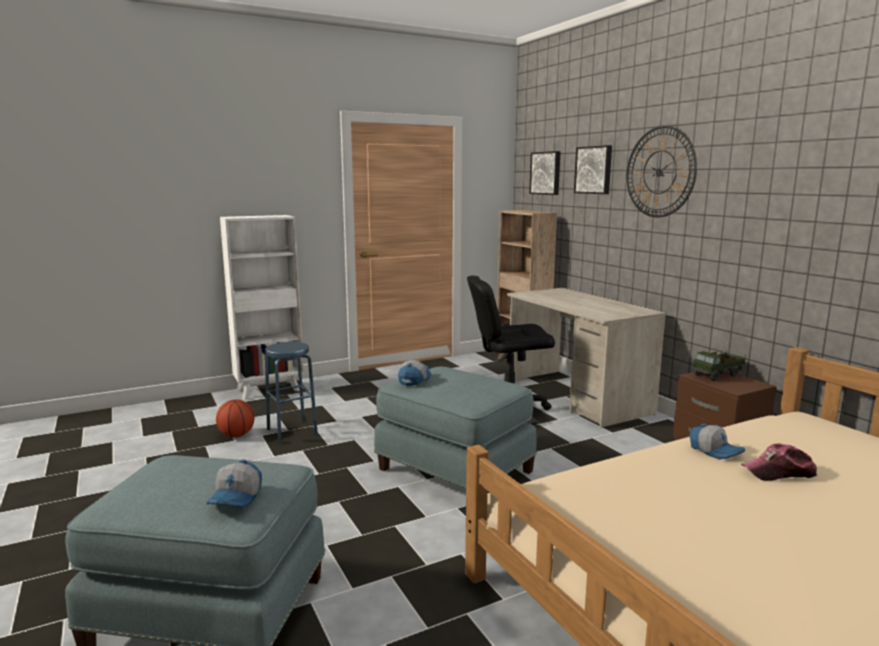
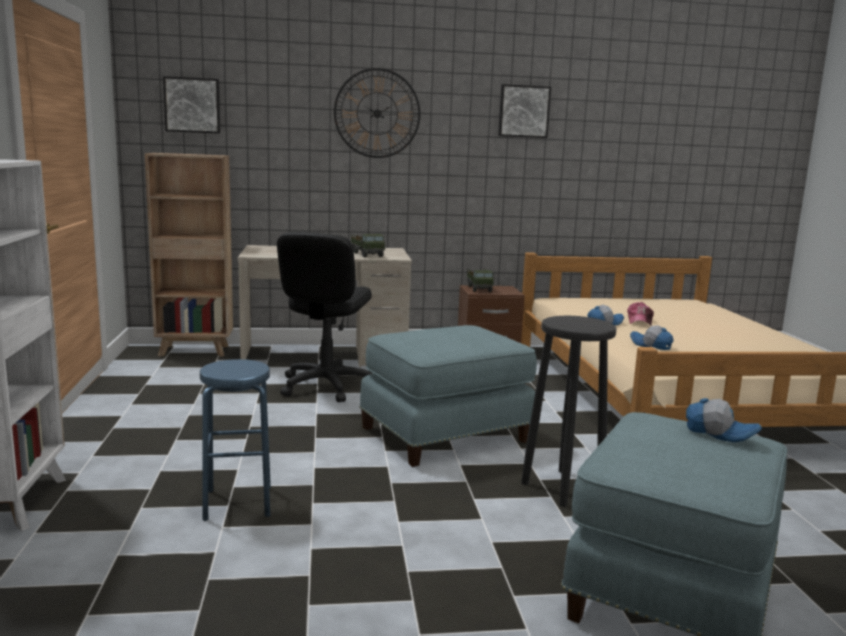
camera: 70 degrees left, 0 degrees up
basketball [216,399,254,437] -> none
cap [398,360,431,386] -> cap moved to [630,325,674,350]
picture [574,145,612,194] -> picture moved to [498,84,551,138]
none -> toy truck [351,233,385,257]
none -> black stool [521,316,617,507]

